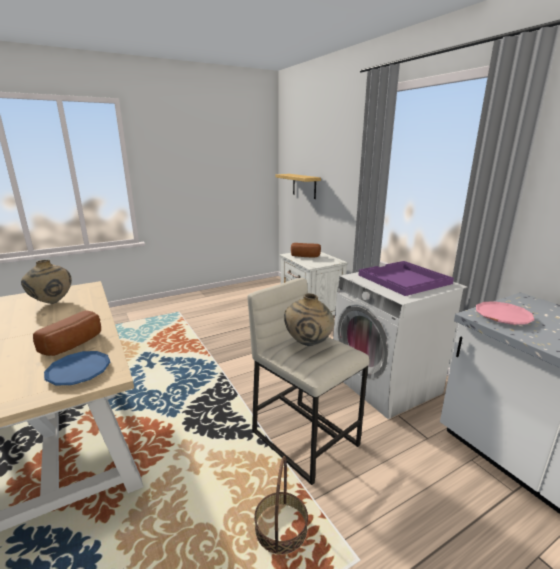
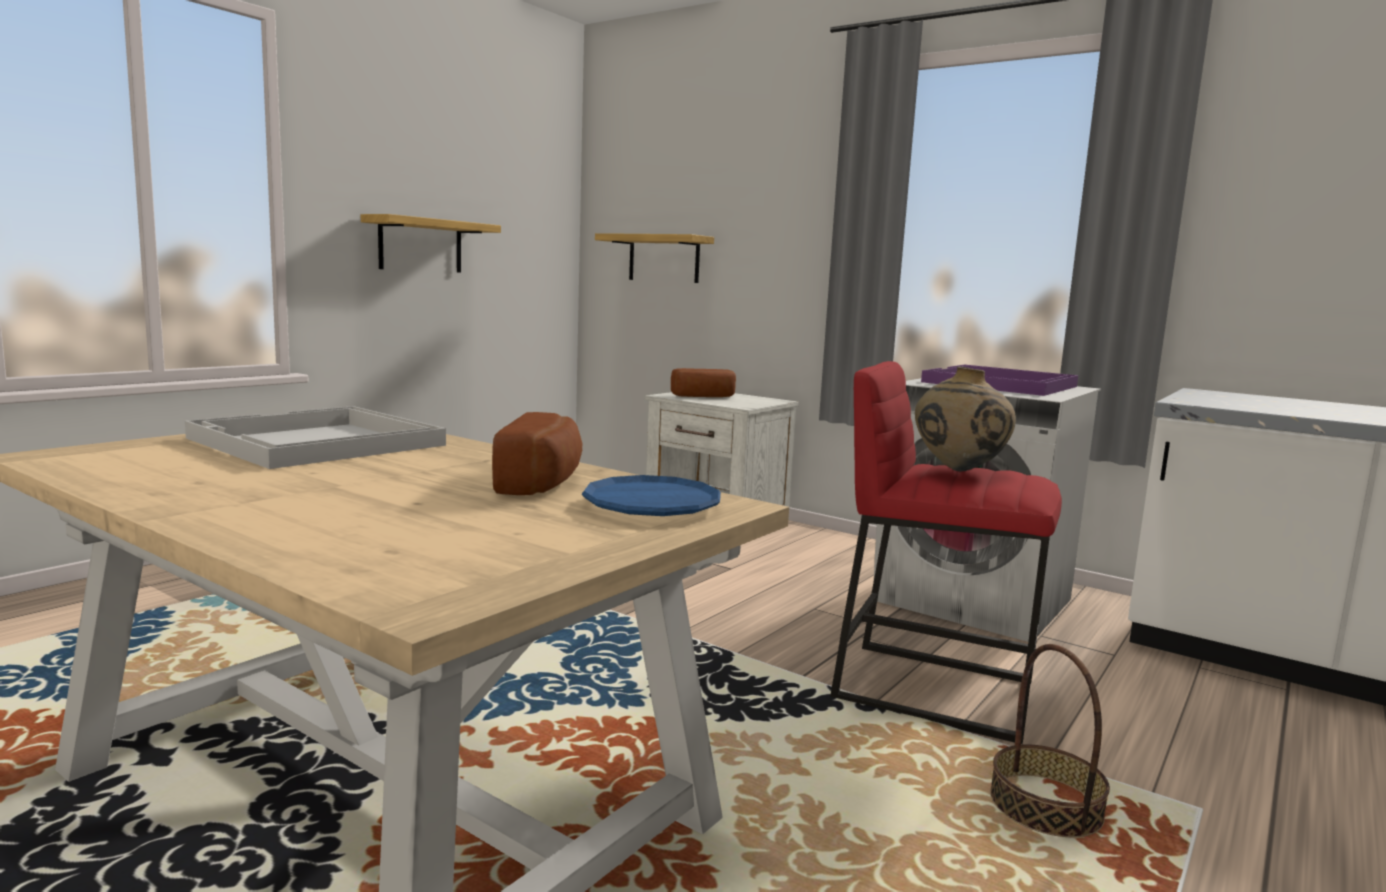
camera: 25 degrees left, 10 degrees down
beige vase [21,260,72,304] -> white tray [185,406,446,469]
beige stool [248,278,370,485] -> red stool [830,361,1062,744]
pink plate [476,301,534,325] -> none
none -> shelf [361,214,501,273]

